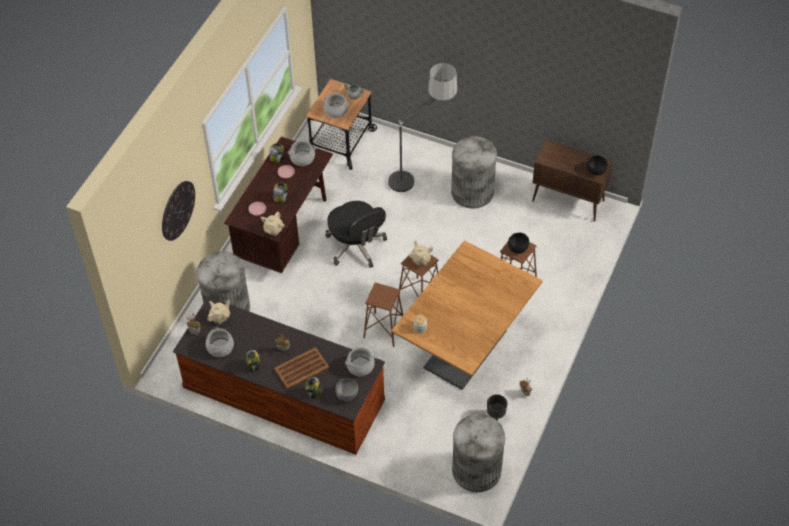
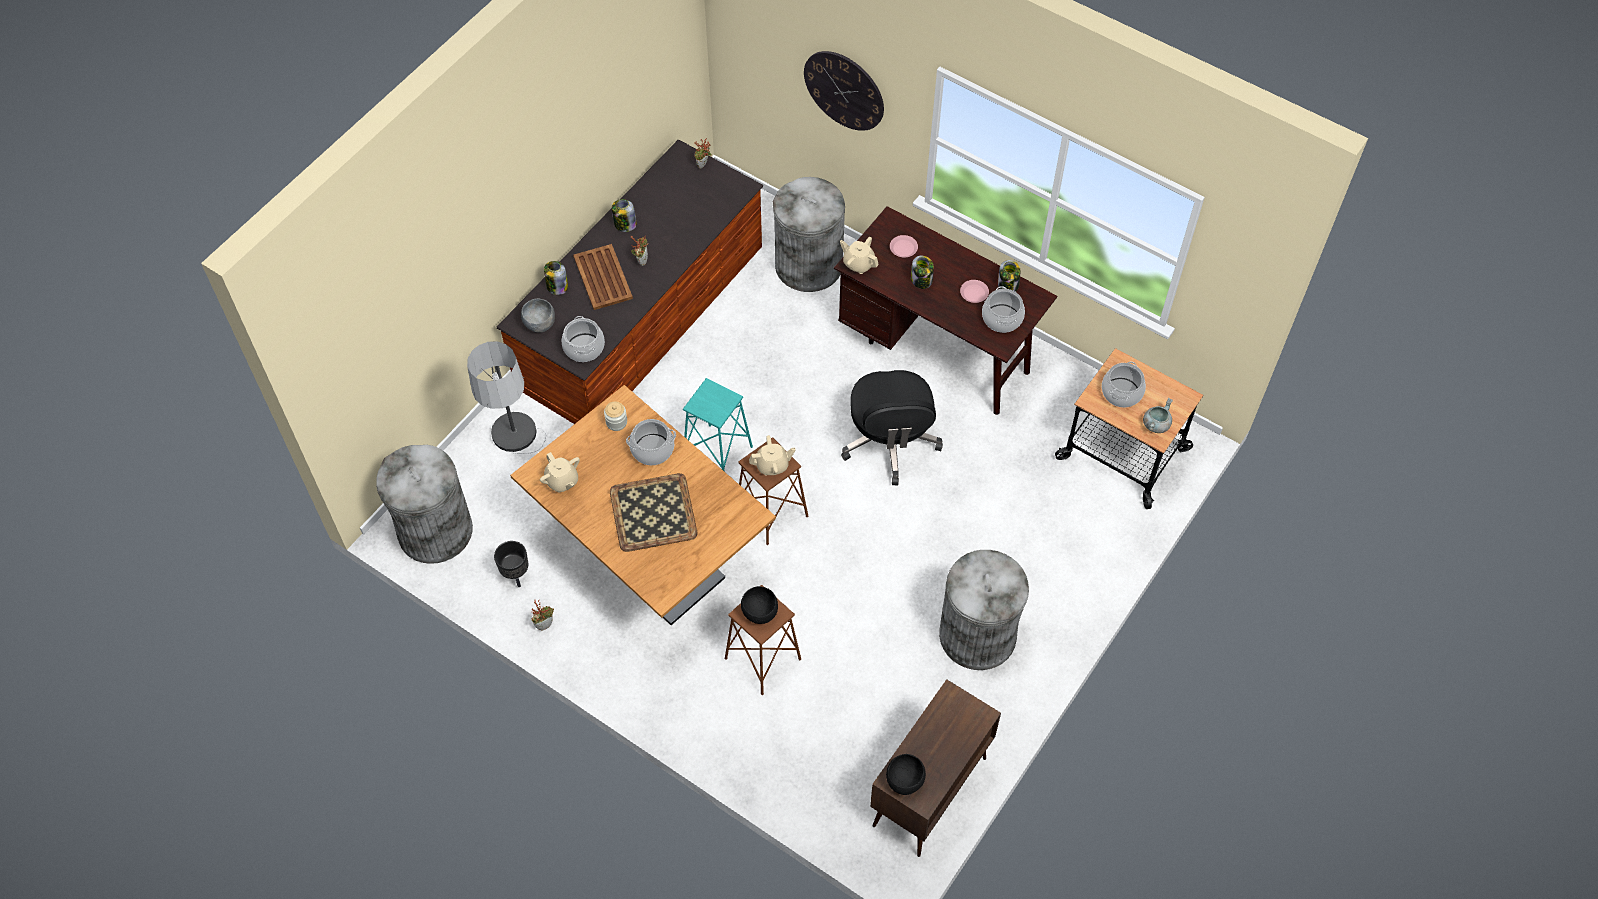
camera: 100 degrees right, 5 degrees up
cooking pot [206,327,234,357] -> cooking pot moved to [626,419,676,465]
beige teapot [208,299,230,324] -> beige teapot moved to [540,452,580,493]
black office chair [325,201,387,268] -> black office chair turned 75 degrees counterclockwise [841,370,943,486]
brown stool [363,282,403,347] -> turquoise stool [683,378,753,472]
floor lamp [386,63,457,192] -> floor lamp moved to [467,341,546,454]
none -> tray [610,473,697,552]

